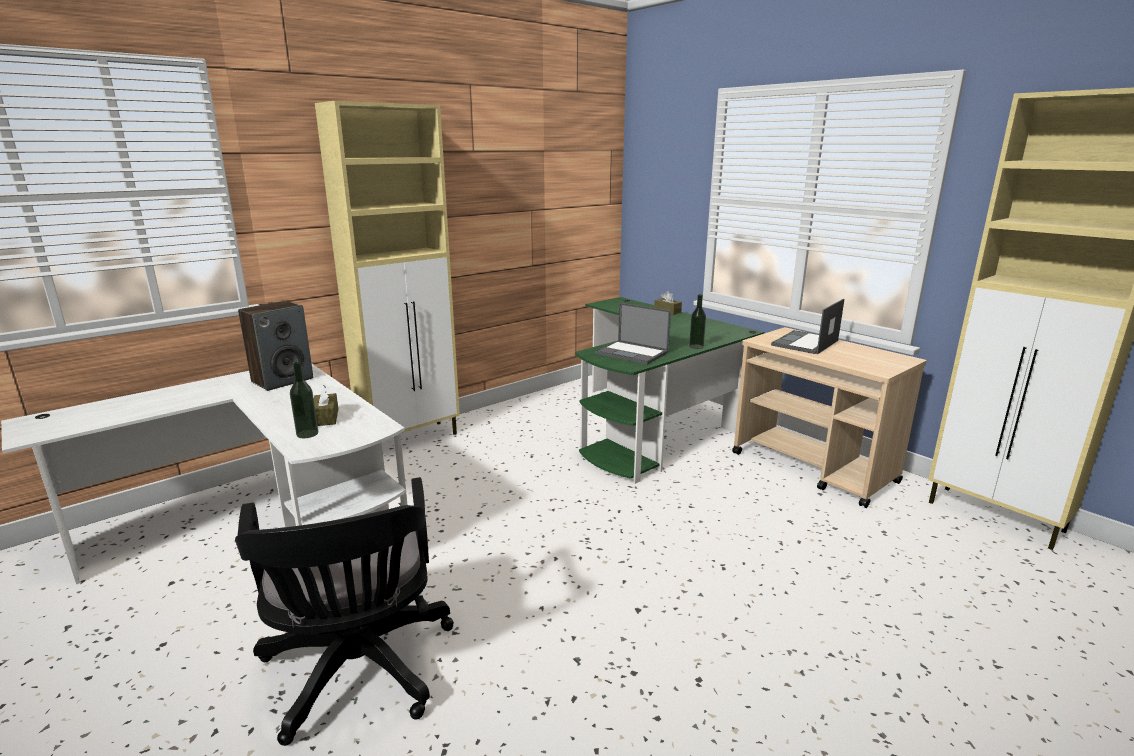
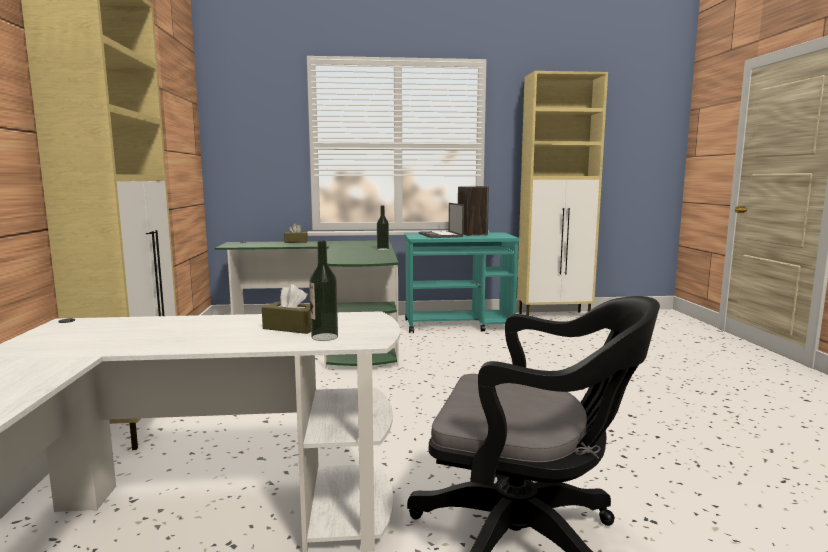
camera: 55 degrees left, 10 degrees down
speaker [238,301,313,391] -> speaker moved to [458,186,489,236]
laptop [595,303,671,365] -> none
beige cart [732,327,927,508] -> turquoise cart [405,232,519,333]

